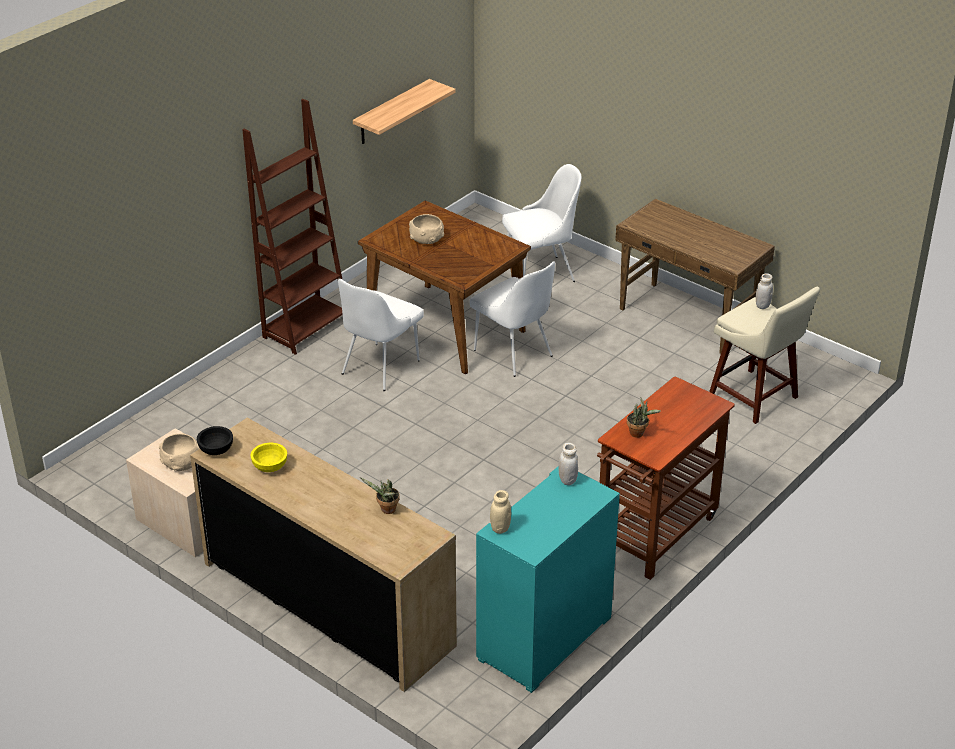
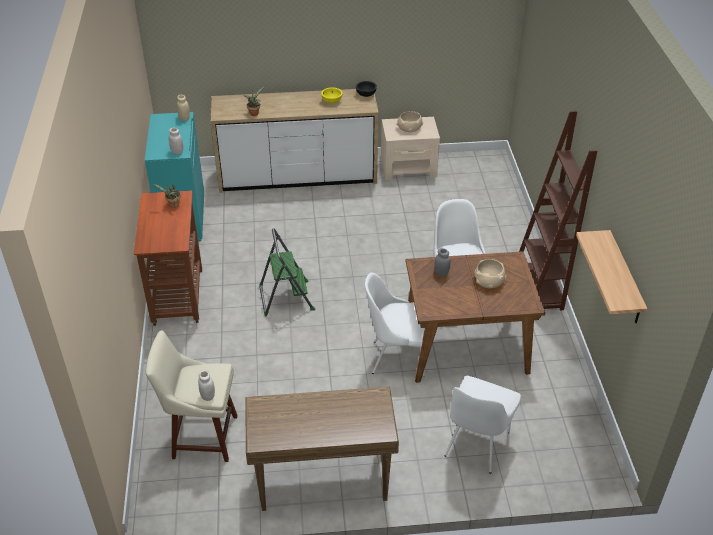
camera: 135 degrees right, 5 degrees up
none -> green step ladder [259,228,315,317]
none -> grey jar [434,248,451,277]

